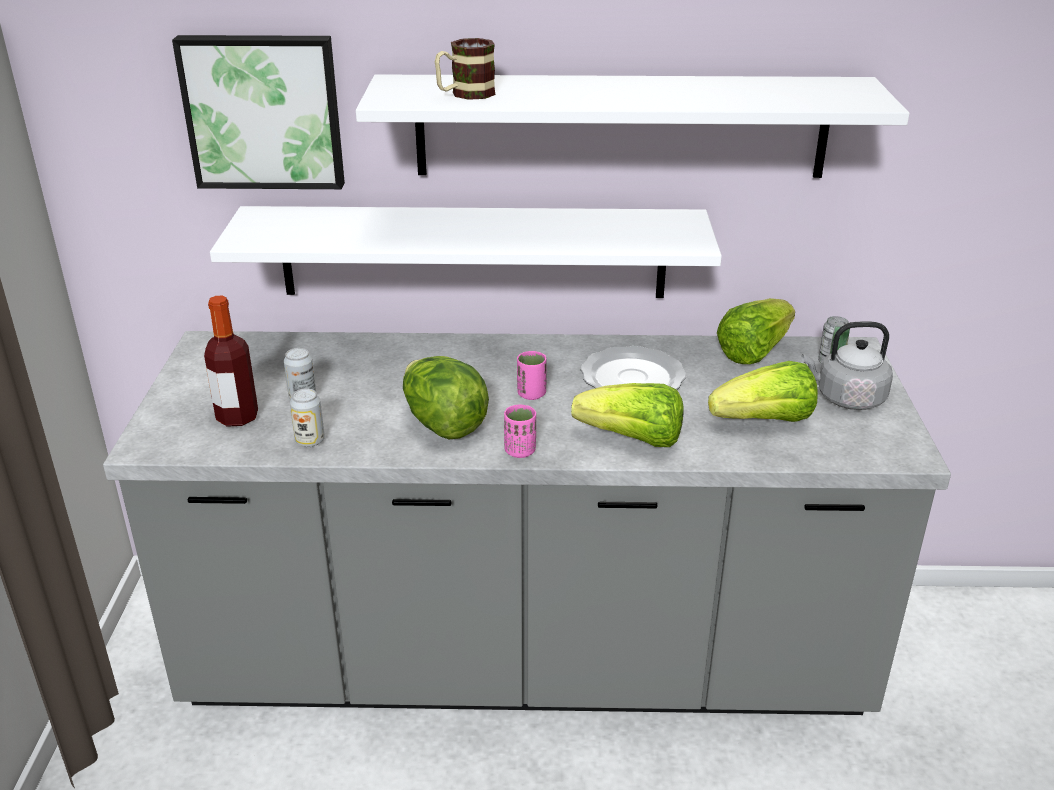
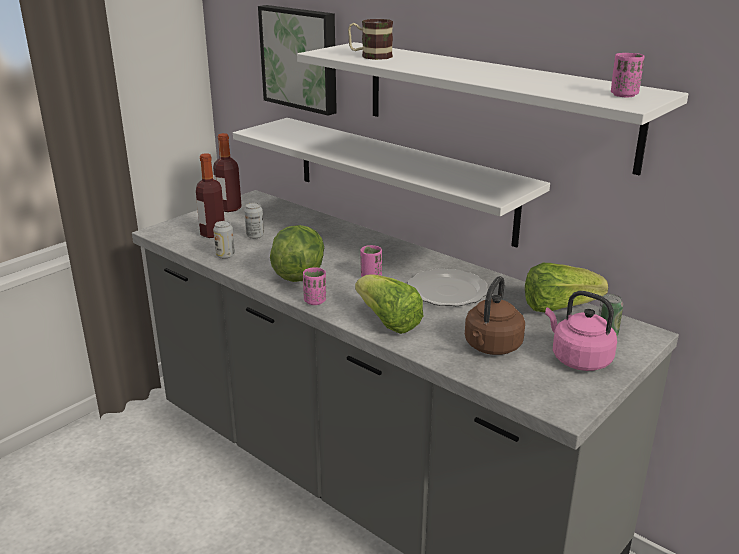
camera: 40 degrees right, 5 degrees down
lettuce [708,361,818,422] -> brown kettle [465,276,525,355]
grey kettle [801,321,893,410] -> pink kettle [545,291,617,371]
none -> bottle [213,133,242,212]
none -> pink cup [611,53,645,97]

